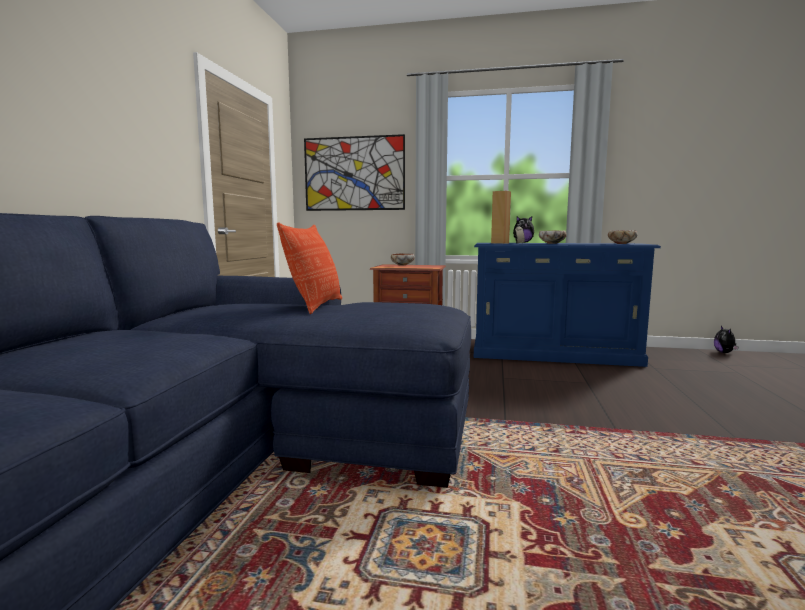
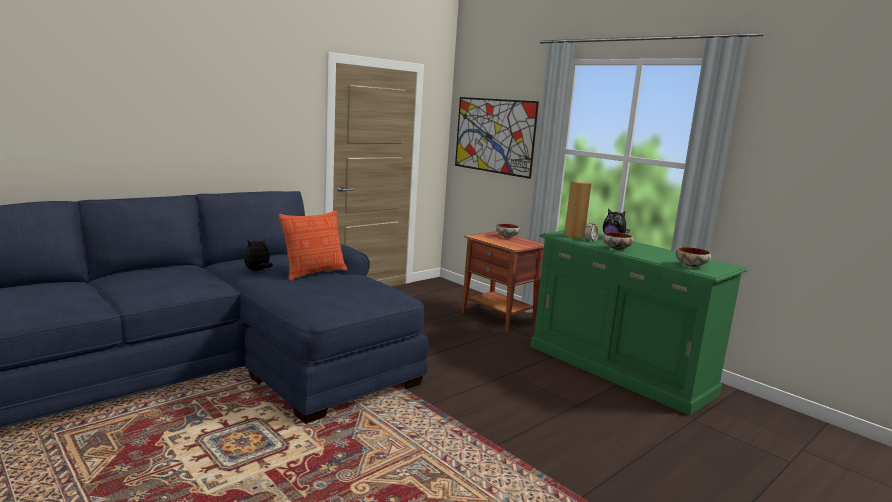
camera: 35 degrees right, 5 degrees up
blue cabinet [474,243,661,367] -> green cabinet [530,230,747,416]
plush toy [714,326,739,353] -> plush toy moved to [244,238,273,271]

